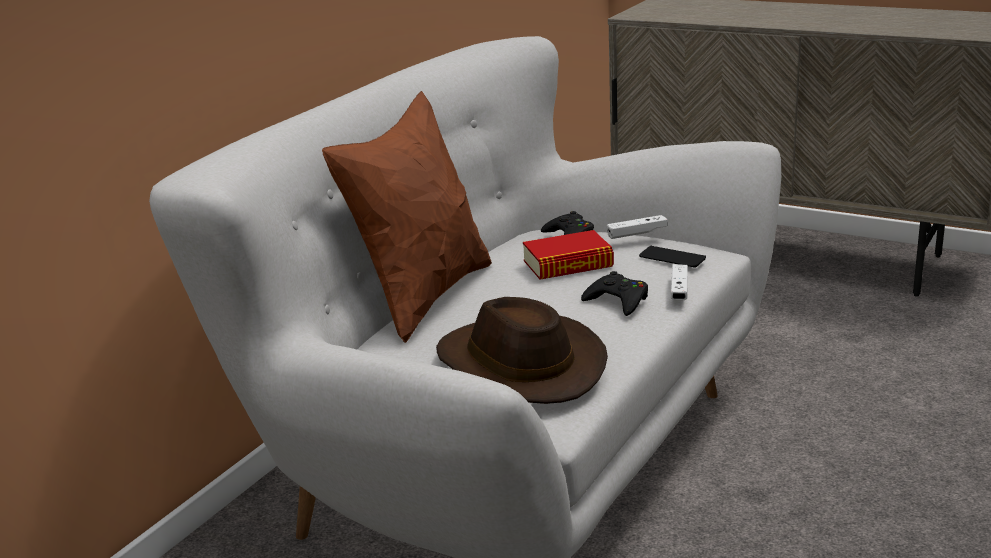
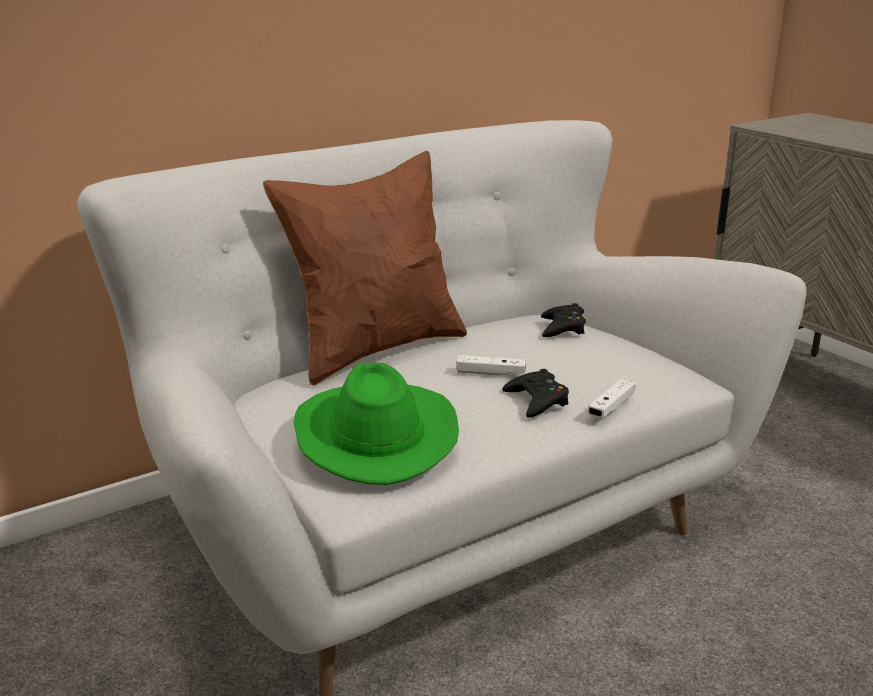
camera: 25 degrees right, 0 degrees up
brown hat [436,297,608,404] -> green hat [294,363,459,485]
book [523,230,614,280] -> none
white game controller [607,215,668,239] -> white game controller moved to [456,355,526,376]
phone [639,246,706,268] -> none

